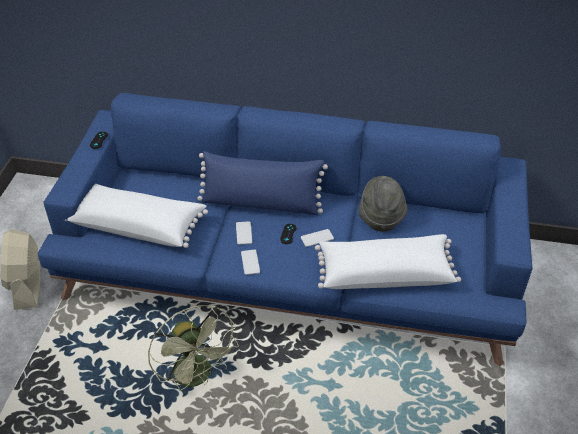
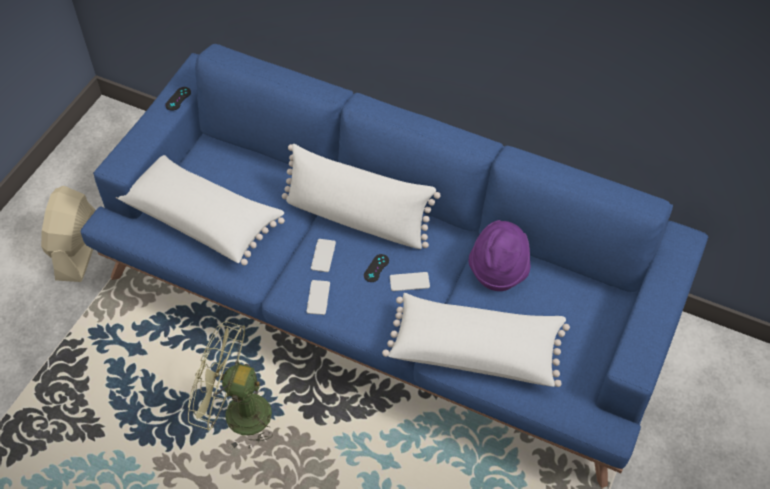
camera: 15 degrees right, 10 degrees up
green fan [148,305,239,390] -> green fan turned 120 degrees clockwise [188,321,273,450]
blue pillow [197,151,328,215] -> white pillow [282,144,441,249]
grey hat [359,176,407,232] -> purple hat [468,220,530,291]

